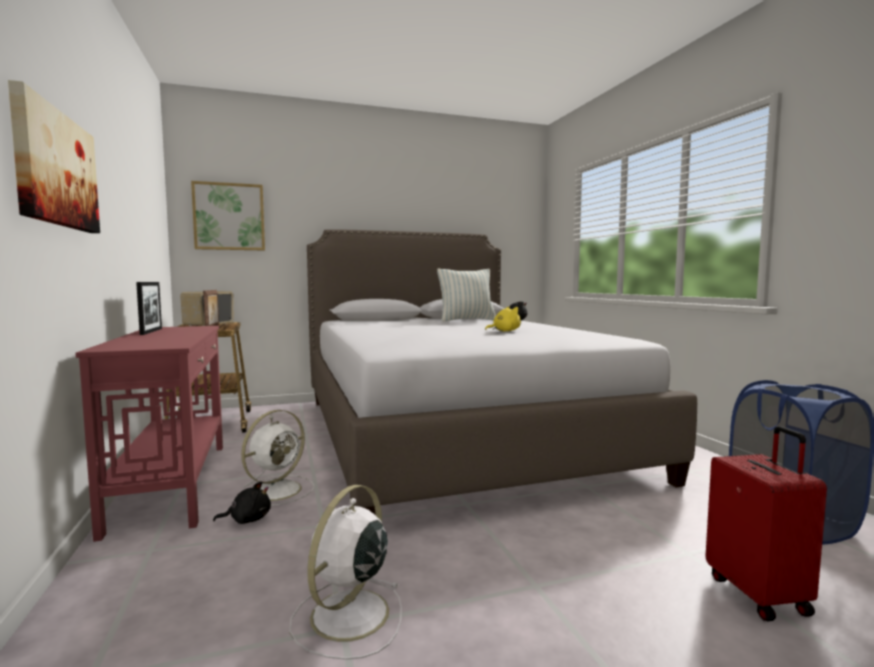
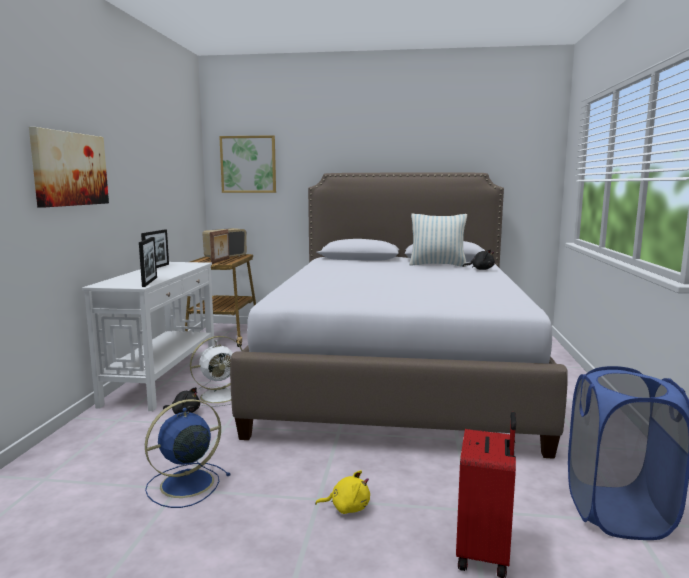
camera: 25 degrees right, 5 degrees up
red console table [75,326,223,542] -> white console table [82,262,215,411]
white fan [289,485,402,660] -> blue fan [145,399,230,508]
yellow plush toy [485,307,521,331] -> yellow plush toy moved to [315,470,370,514]
none -> picture frame [139,237,157,287]

